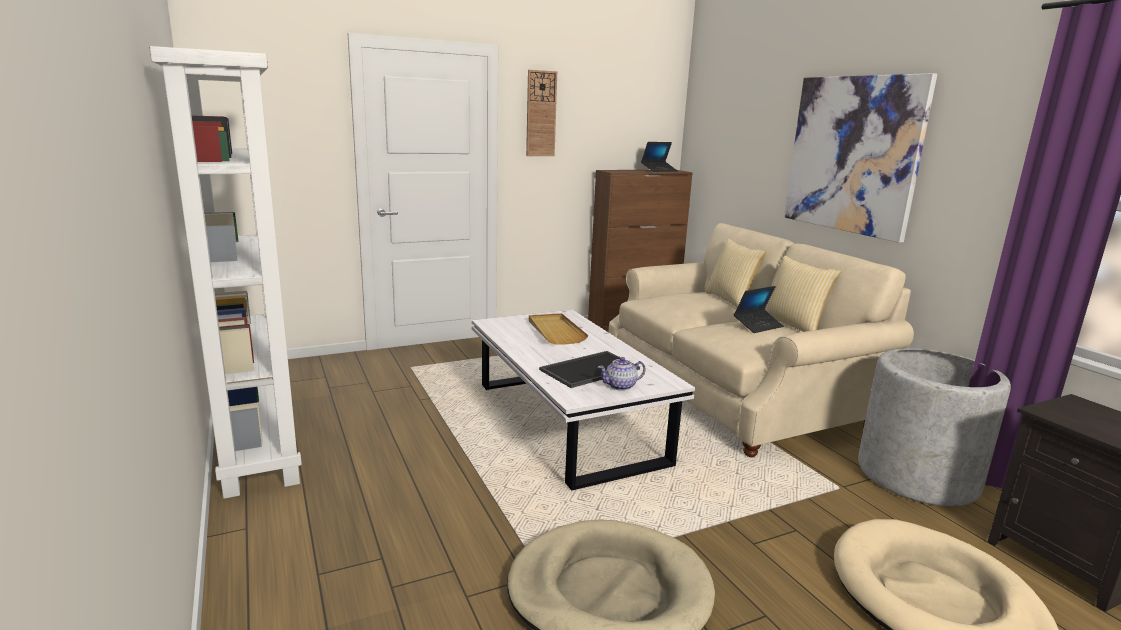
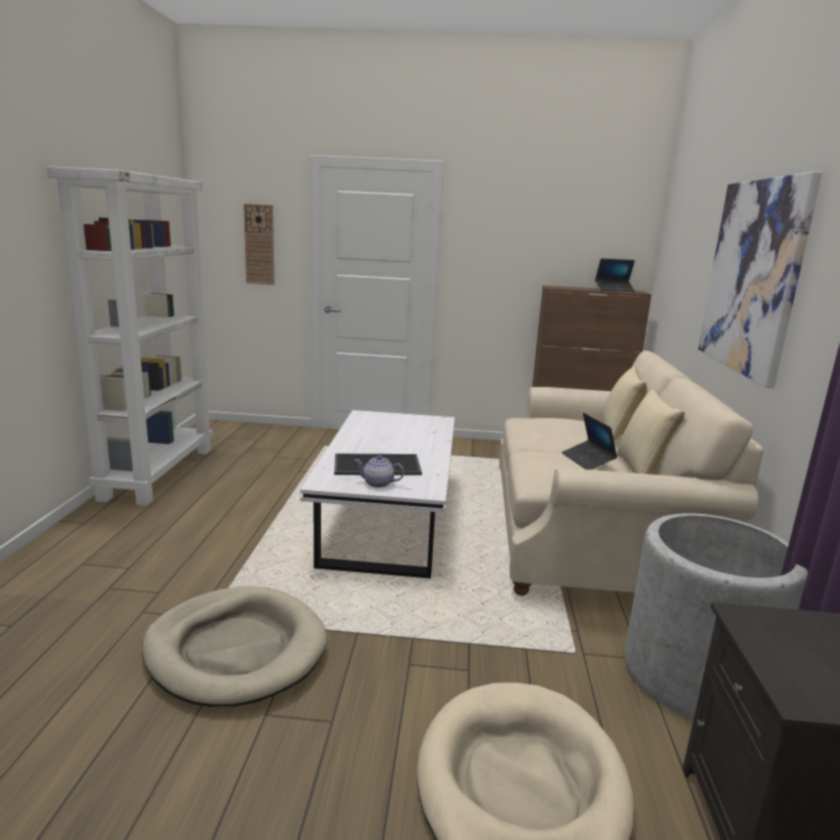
camera: 30 degrees right, 0 degrees up
wall clock [526,70,557,156] -> wall clock moved to [243,203,275,285]
beige tray [529,313,589,345] -> none
laptop [734,286,784,333] -> laptop turned 75 degrees clockwise [562,413,617,470]

